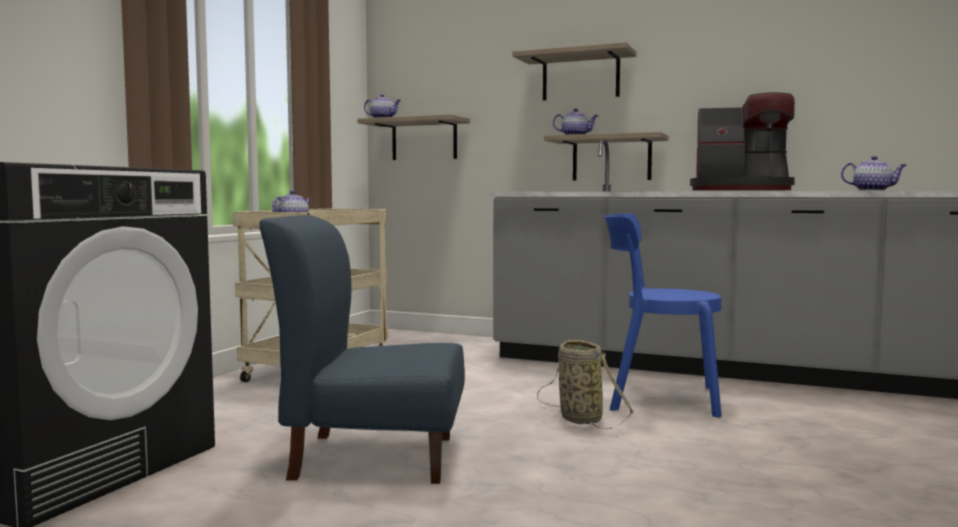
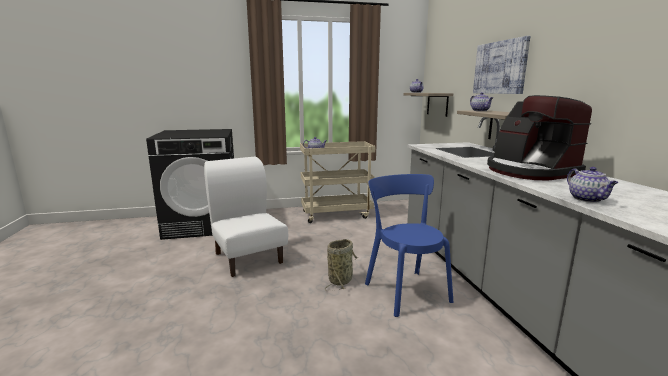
camera: 55 degrees right, 10 degrees up
blue chair [259,215,465,484] -> white chair [204,156,288,277]
shelf [513,42,637,101] -> picture [473,36,530,94]

